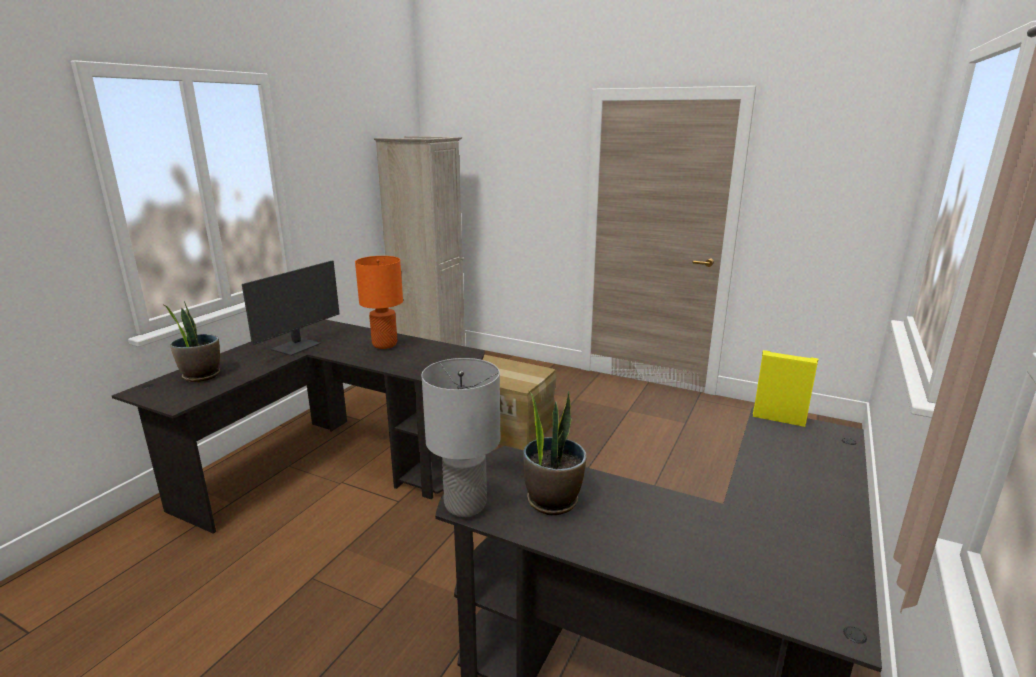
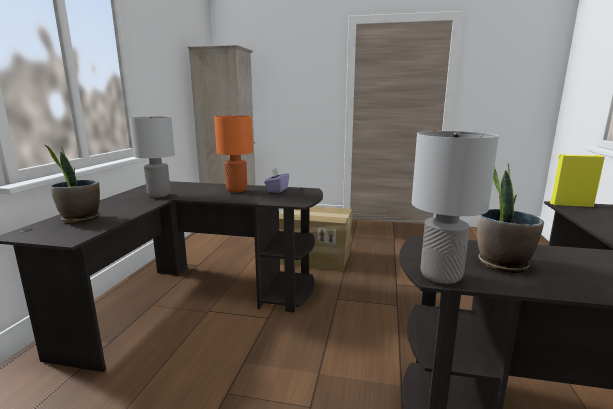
camera: 15 degrees left, 5 degrees down
monitor [242,260,340,356] -> grey table lamp [129,116,175,198]
none -> purple tissue box [264,168,289,193]

